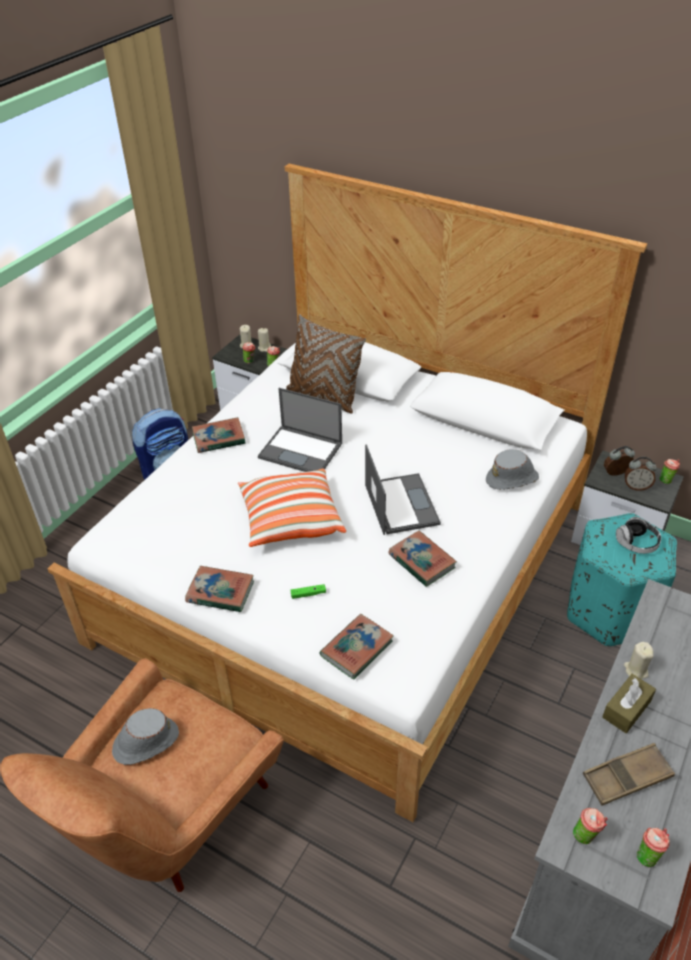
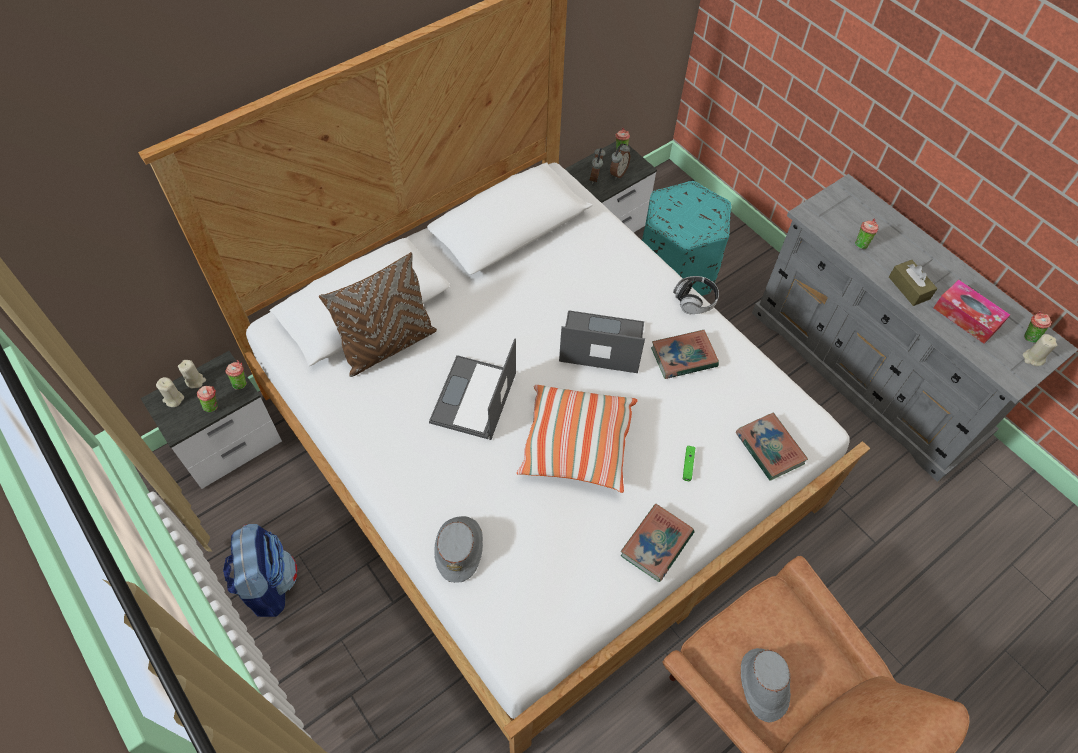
camera: 70 degrees left, 15 degrees up
book [192,417,245,453] -> none
laptop [258,388,342,472] -> laptop turned 150 degrees clockwise [429,338,516,440]
grey hat [486,449,539,490] -> grey hat moved to [434,516,483,583]
cup [573,808,607,844] -> cup moved to [855,219,879,249]
brown tray [583,743,675,806] -> tissue box [933,280,1010,344]
headphones [616,517,661,554] -> headphones moved to [673,276,719,314]
beige candle [624,642,654,679] -> beige candle moved to [1023,334,1057,366]

